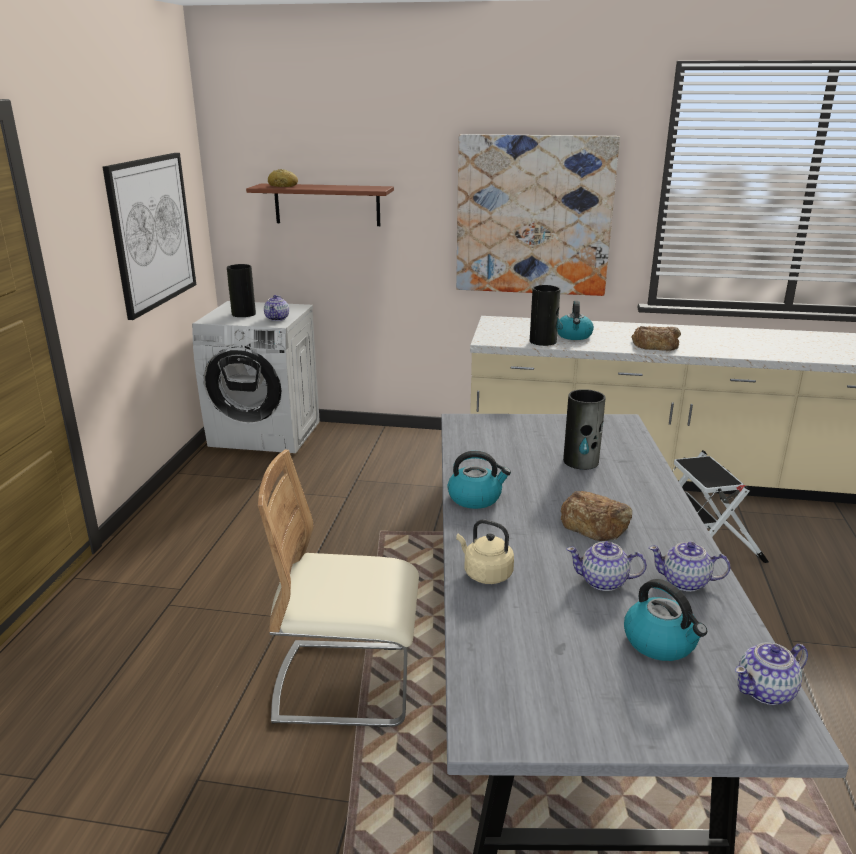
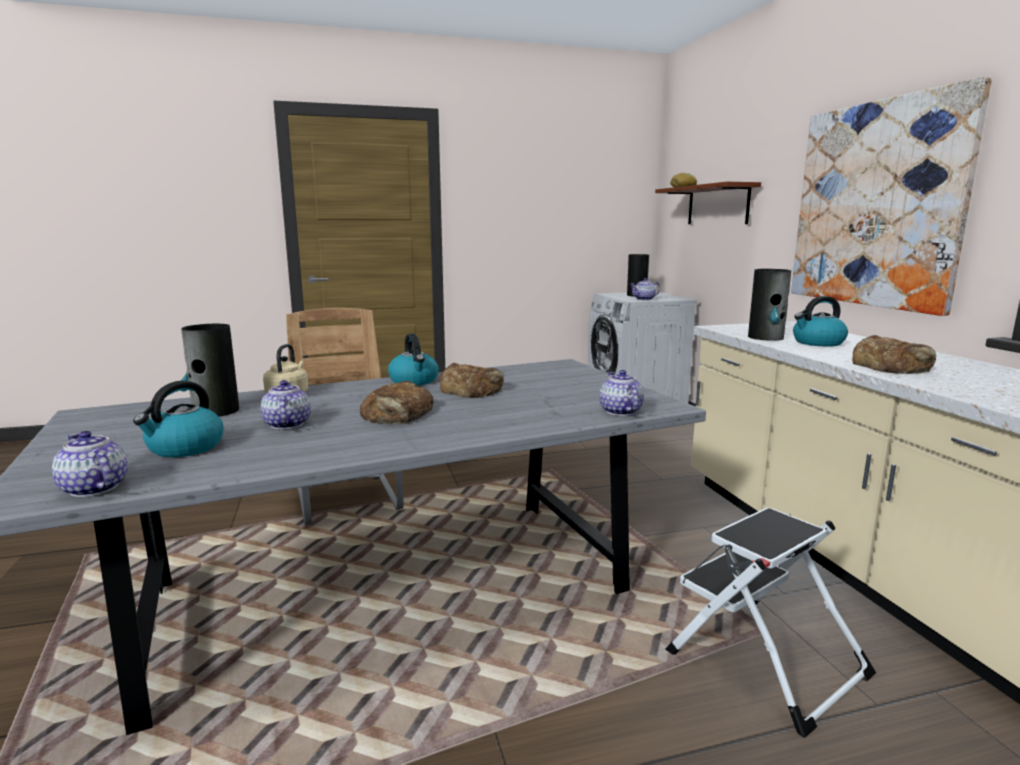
camera: 65 degrees right, 10 degrees down
picture [102,153,196,320] -> none
vase [563,389,605,470] -> vase moved to [181,324,239,417]
teapot [648,542,731,592] -> teapot moved to [599,370,644,416]
none -> bread [440,363,504,398]

